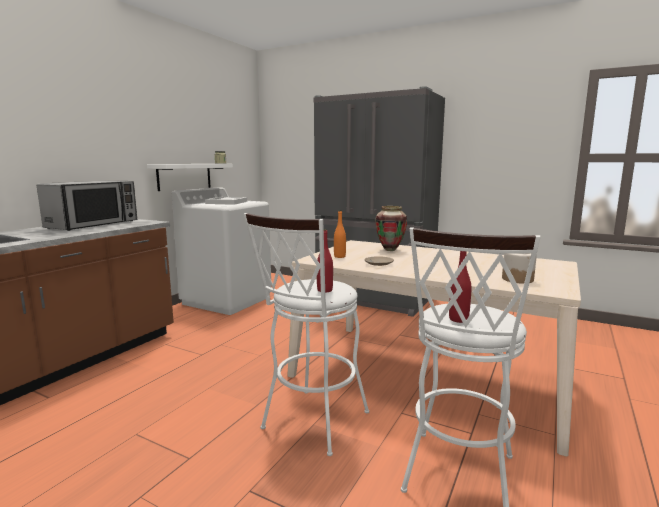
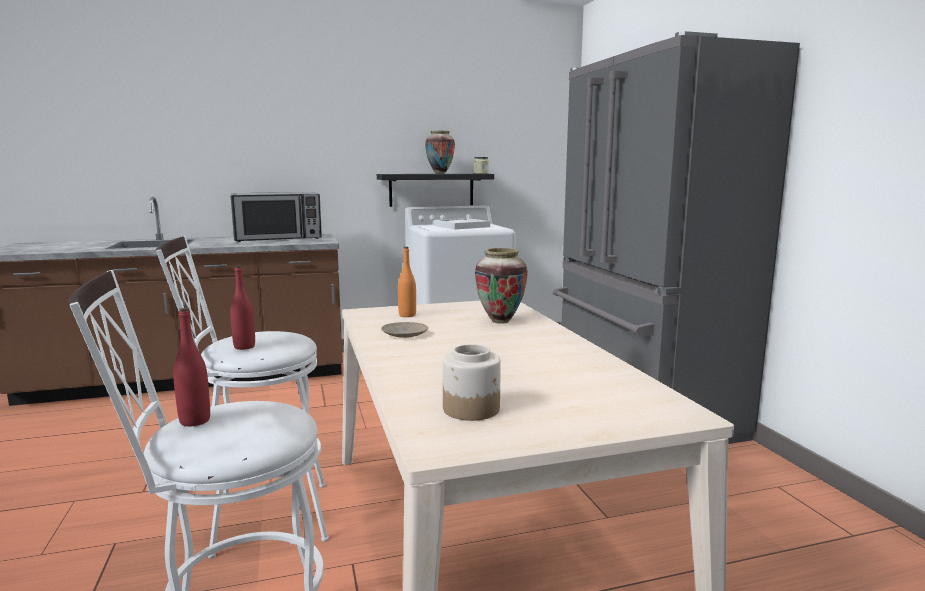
camera: 45 degrees right, 0 degrees up
white shelf [147,164,233,191] -> black shelf [377,174,494,207]
none -> vase [425,131,455,174]

